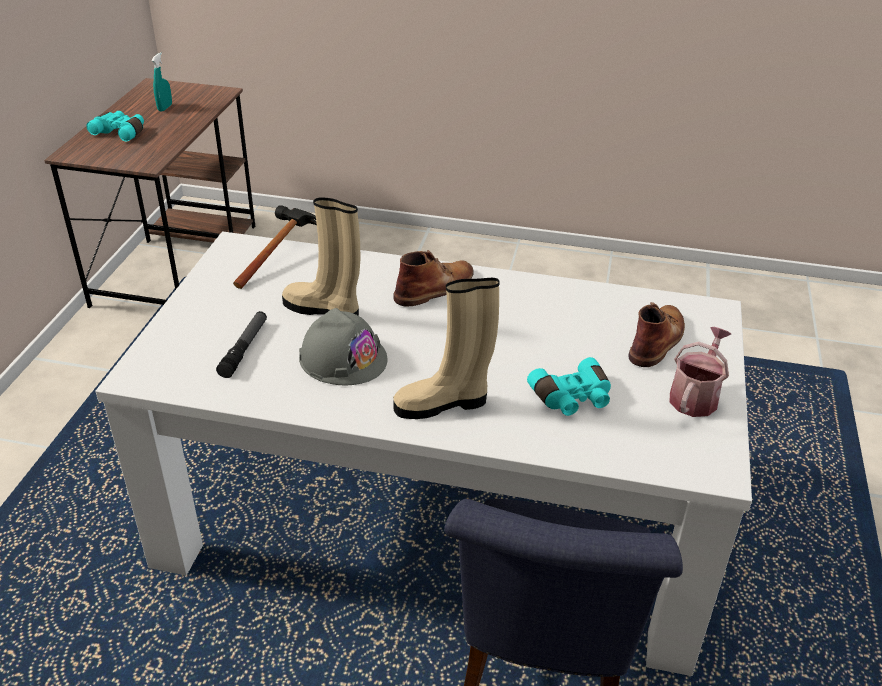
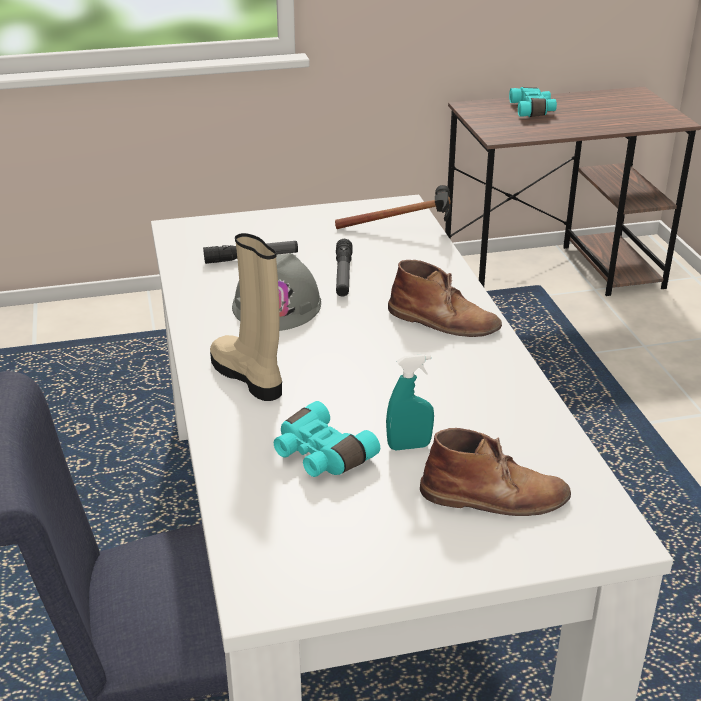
camera: 65 degrees right, 5 degrees down
turquoise spray bottle [151,52,172,112] -> turquoise spray bottle moved to [386,354,434,450]
beige boot [282,198,360,316] -> flashlight [336,239,353,297]
watering can [669,327,731,417] -> none

